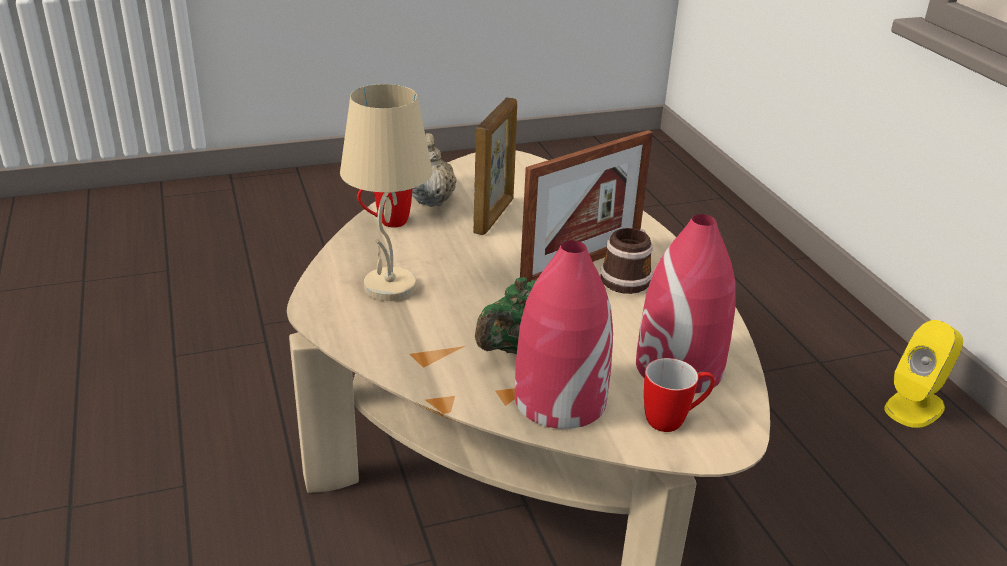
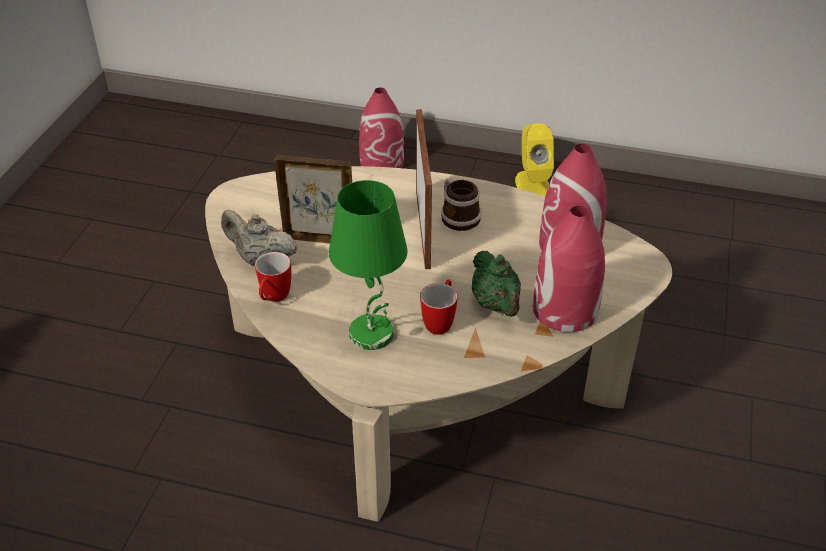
camera: 55 degrees left, 10 degrees up
beige table lamp [340,84,432,301] -> green table lamp [329,180,408,350]
picture frame [473,97,517,235] -> picture frame turned 45 degrees counterclockwise [274,155,352,244]
mug [644,358,715,432] -> mug moved to [420,280,458,335]
none -> red vase [359,88,404,168]

